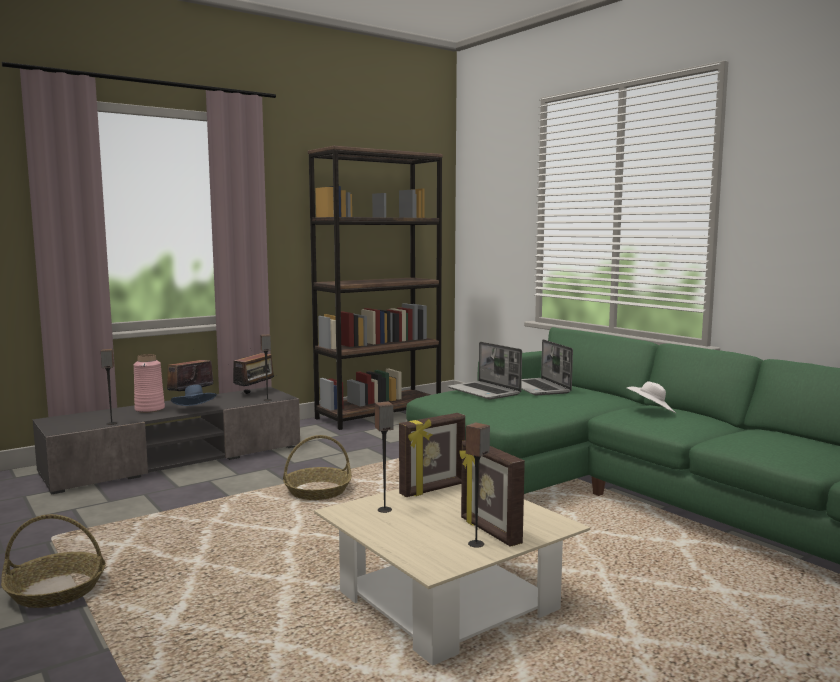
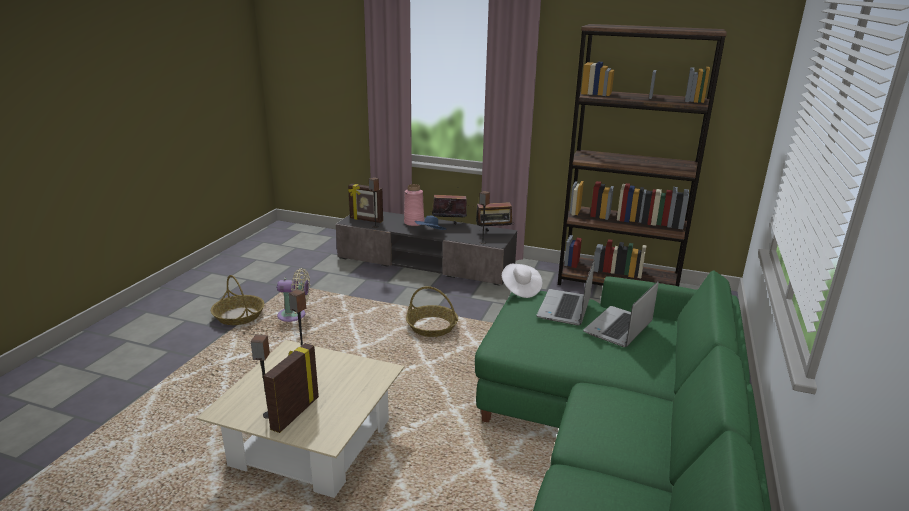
camera: 55 degrees right, 15 degrees up
picture frame [399,413,465,497] -> picture frame moved to [348,184,383,223]
white hat [627,381,677,414] -> white hat moved to [502,264,542,298]
none -> beige fan [277,268,310,322]

